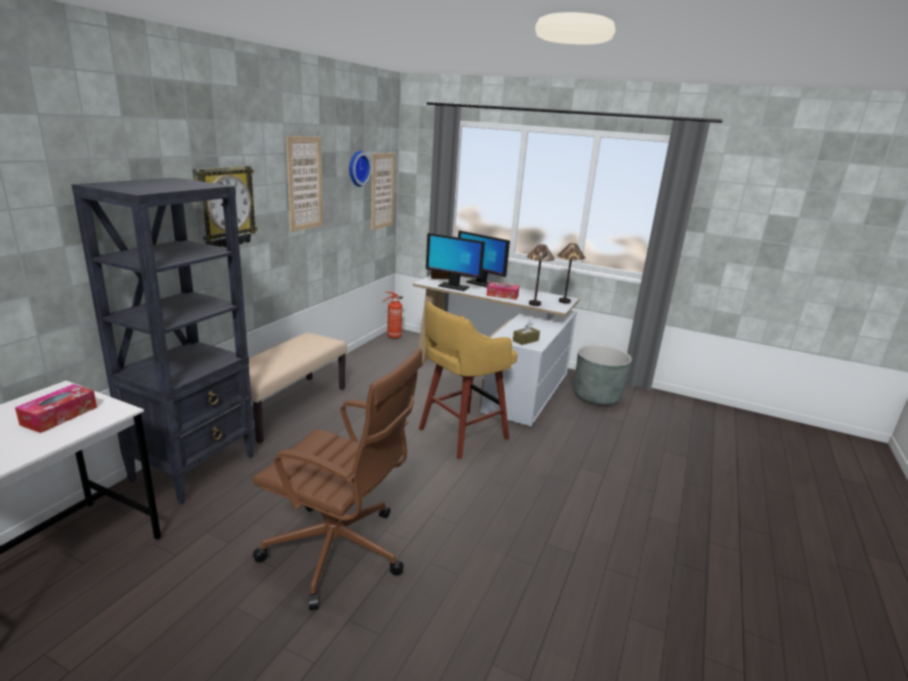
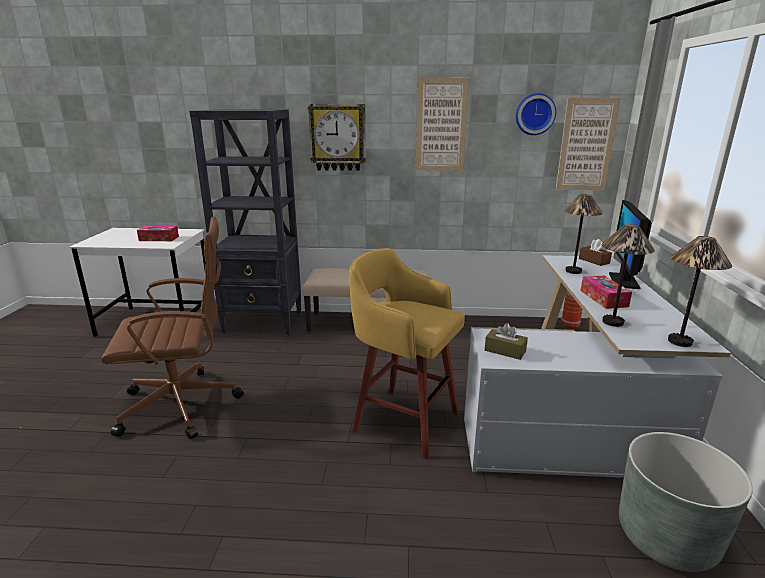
camera: 70 degrees right, 0 degrees up
brown office chair [252,348,423,610] -> brown office chair turned 105 degrees counterclockwise [101,216,244,439]
monitor [426,233,485,291] -> table lamp [564,194,603,274]

